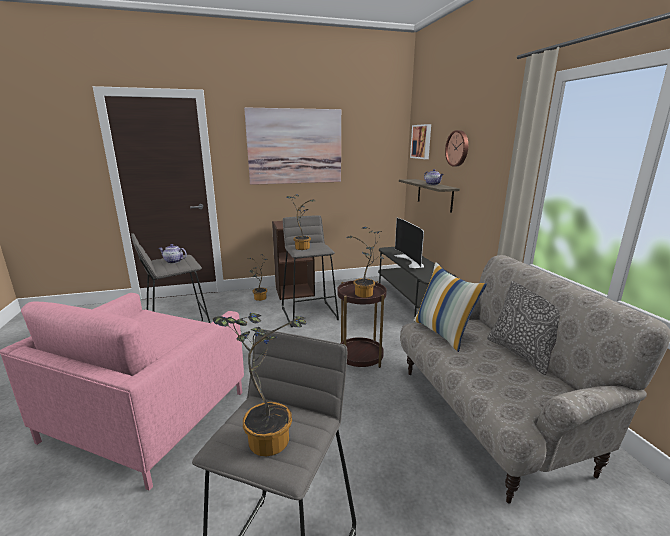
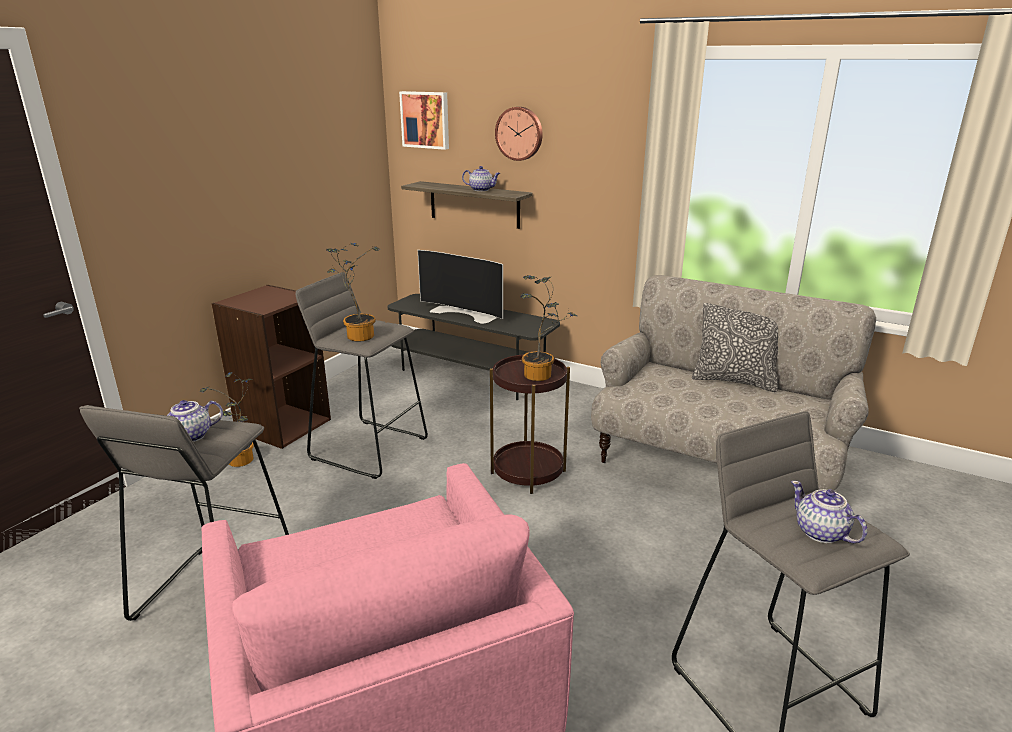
camera: 45 degrees left, 5 degrees up
potted plant [213,312,307,456] -> teapot [791,481,867,543]
picture [244,107,341,185] -> none
pillow [413,262,487,352] -> none

